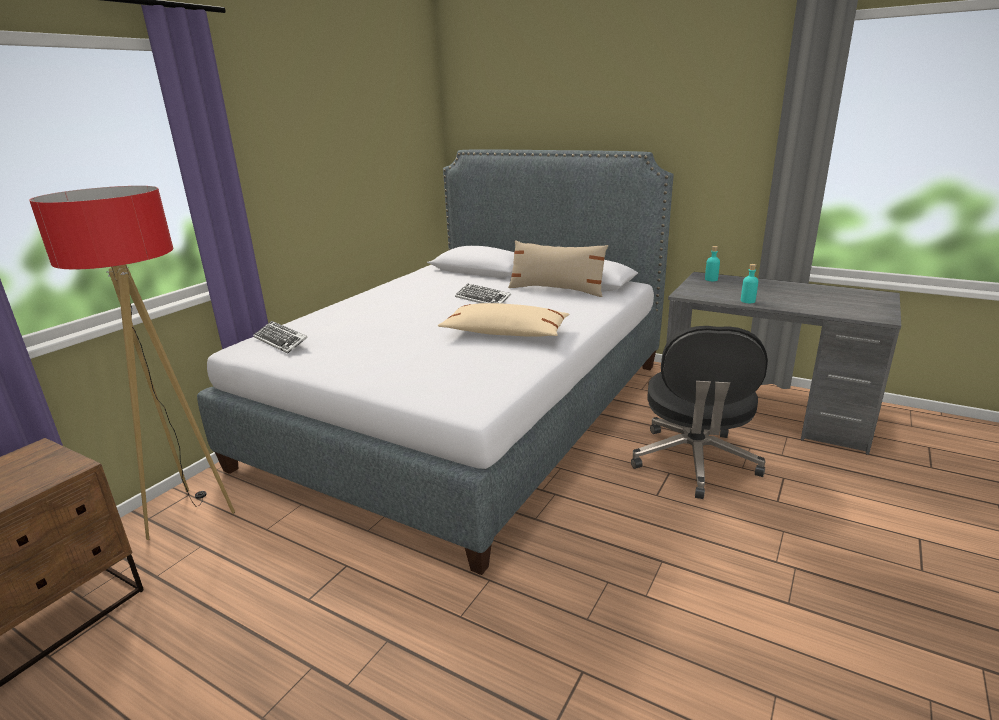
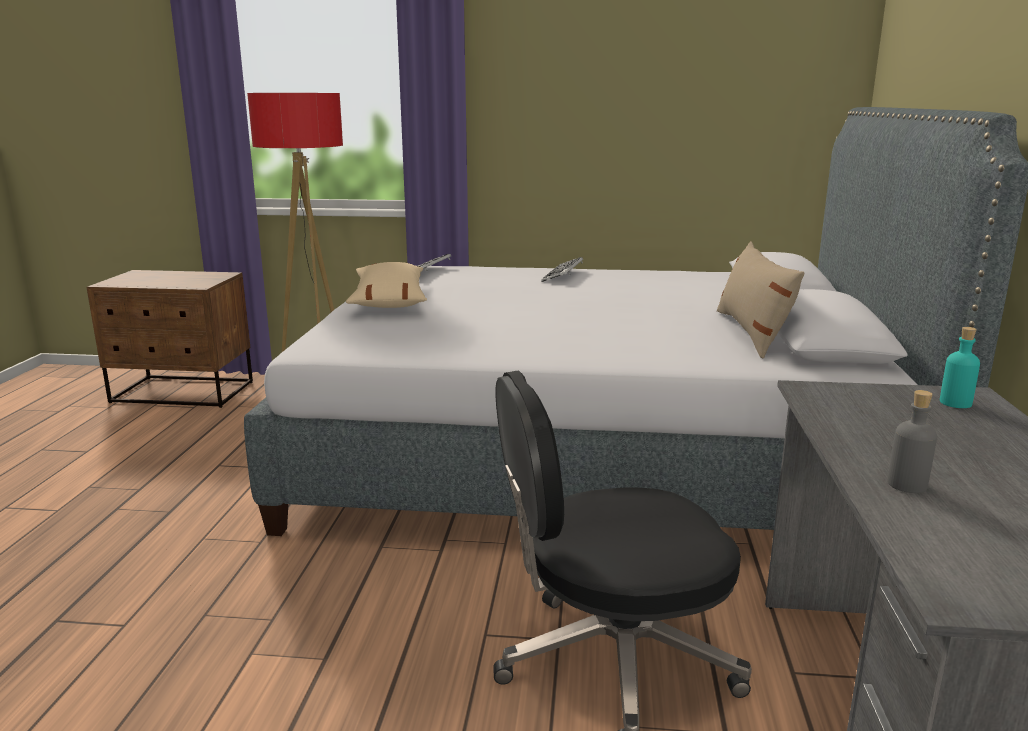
camera: 65 degrees right, 5 degrees down
beige pillow [438,303,569,337] -> beige pillow moved to [346,262,427,308]
keyboard [455,283,511,303] -> keyboard moved to [541,257,583,282]
turquoise bottle [741,264,758,303] -> none
none -> grey bottle [887,390,937,493]

